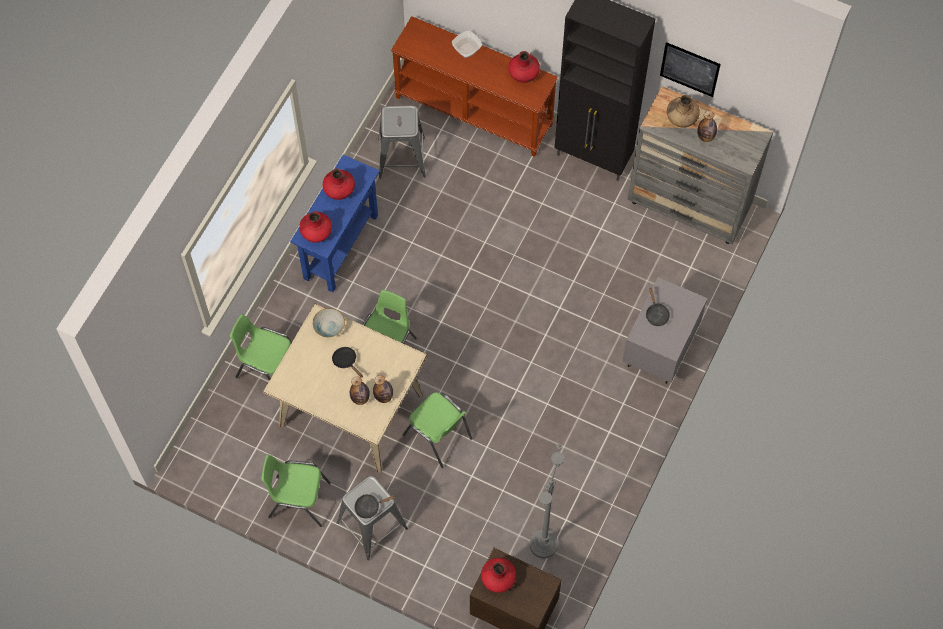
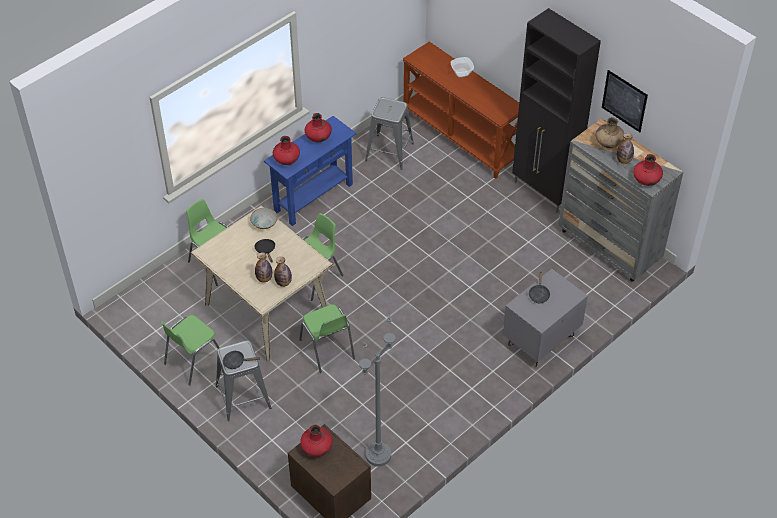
camera: 20 degrees right, 15 degrees down
green chair [261,454,330,527] -> green chair turned 75 degrees counterclockwise [160,315,220,385]
red vase [508,51,540,83] -> red vase moved to [633,154,663,186]

